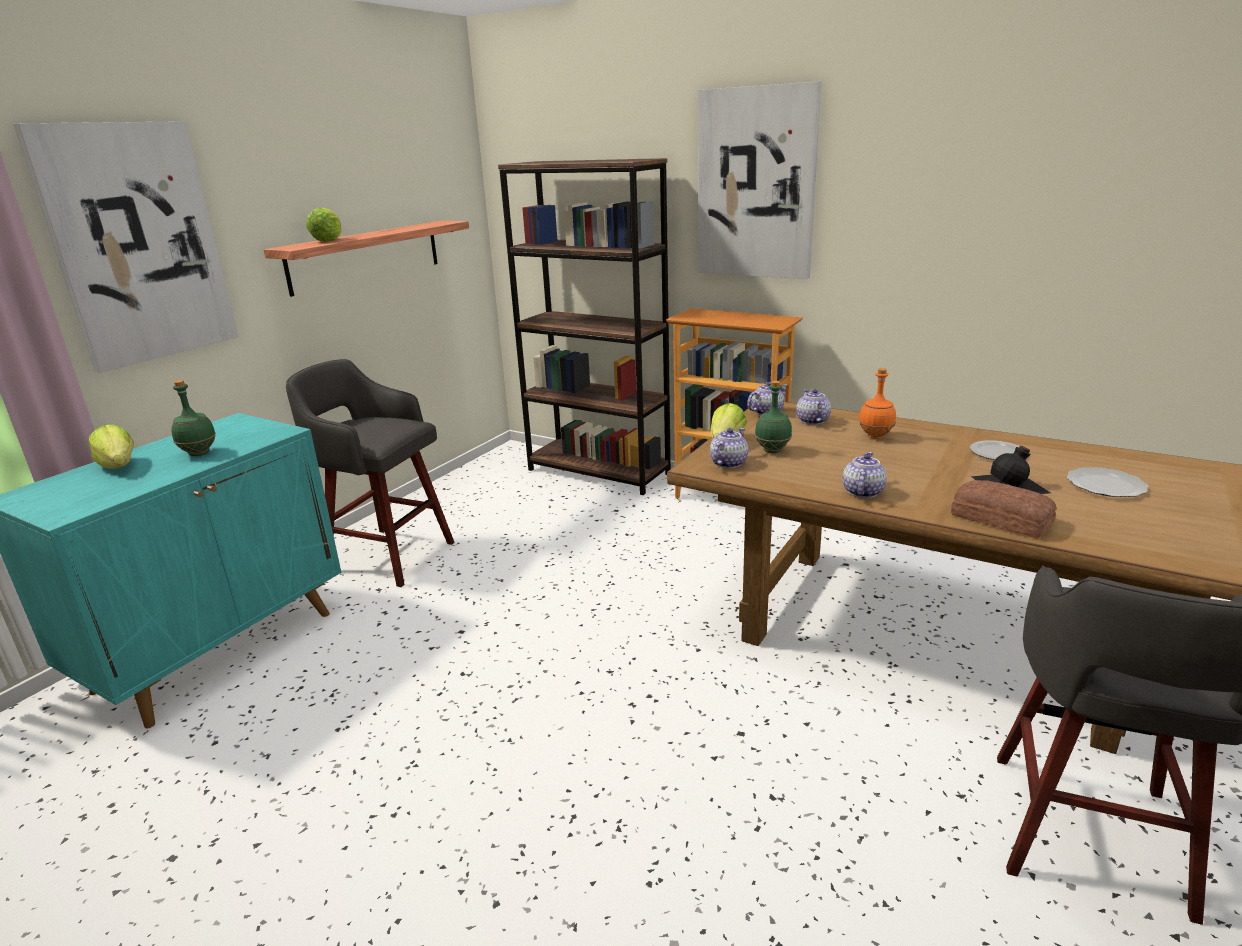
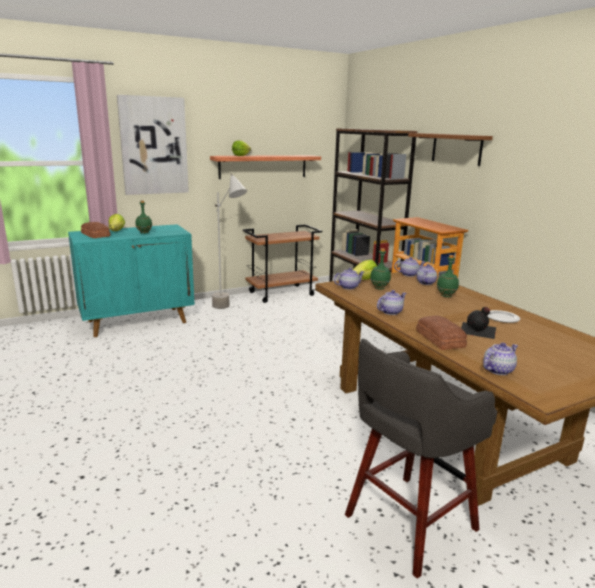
camera: 30 degrees right, 5 degrees down
grey stool [286,359,454,587] -> grey floor lamp [212,173,247,309]
picture [698,82,821,279] -> brown shelf [408,133,493,166]
orange bottle [859,368,896,439] -> green bottle [437,255,459,297]
plate [1067,467,1148,497] -> none
none -> bread [81,222,111,238]
none -> brown cart [243,224,322,303]
none -> teapot [483,343,518,375]

